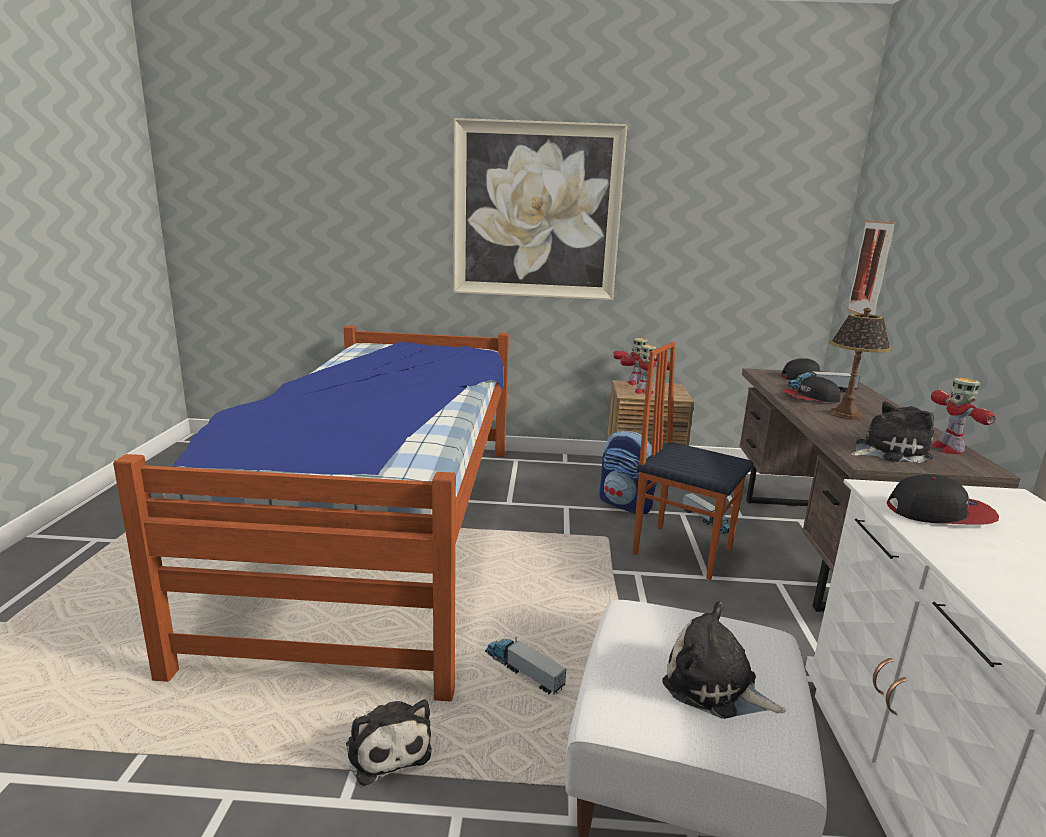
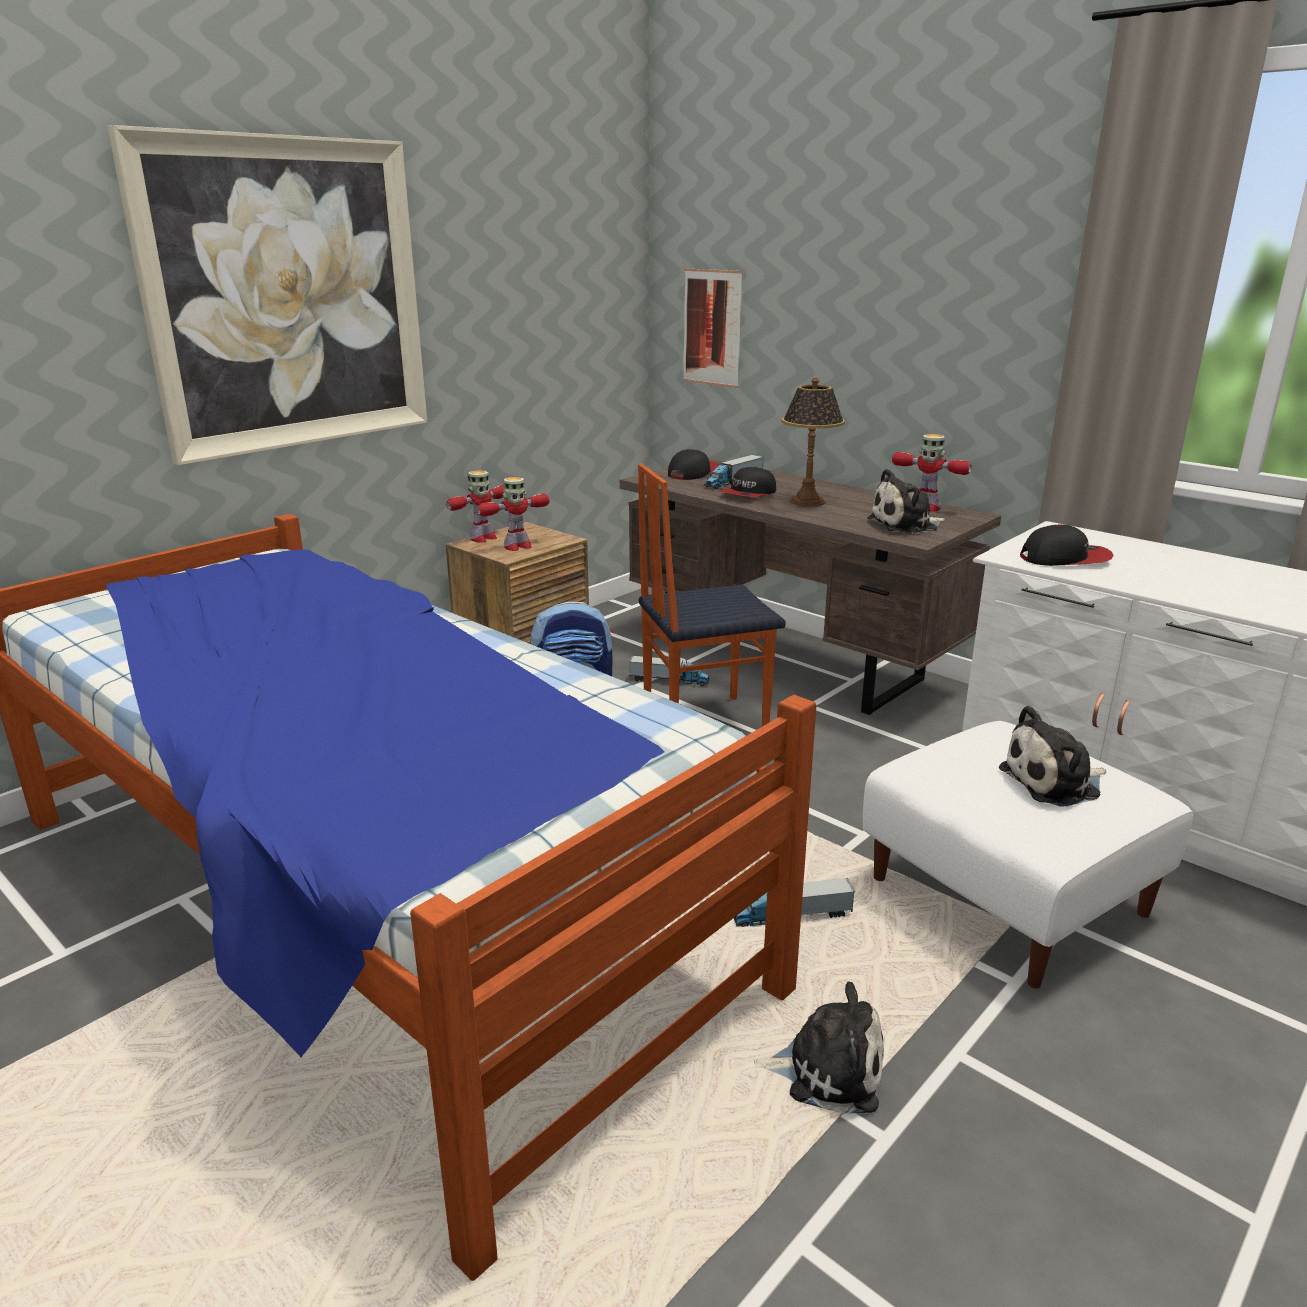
camera: 50 degrees left, 5 degrees up
plush toy [851,402,934,463] -> plush toy turned 135 degrees counterclockwise [867,469,945,534]
cap [887,474,999,525] -> cap turned 45 degrees clockwise [1020,525,1114,566]

